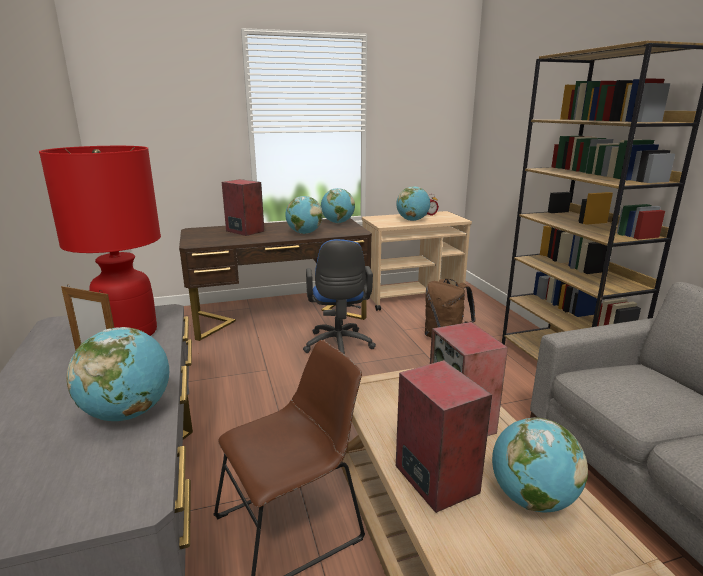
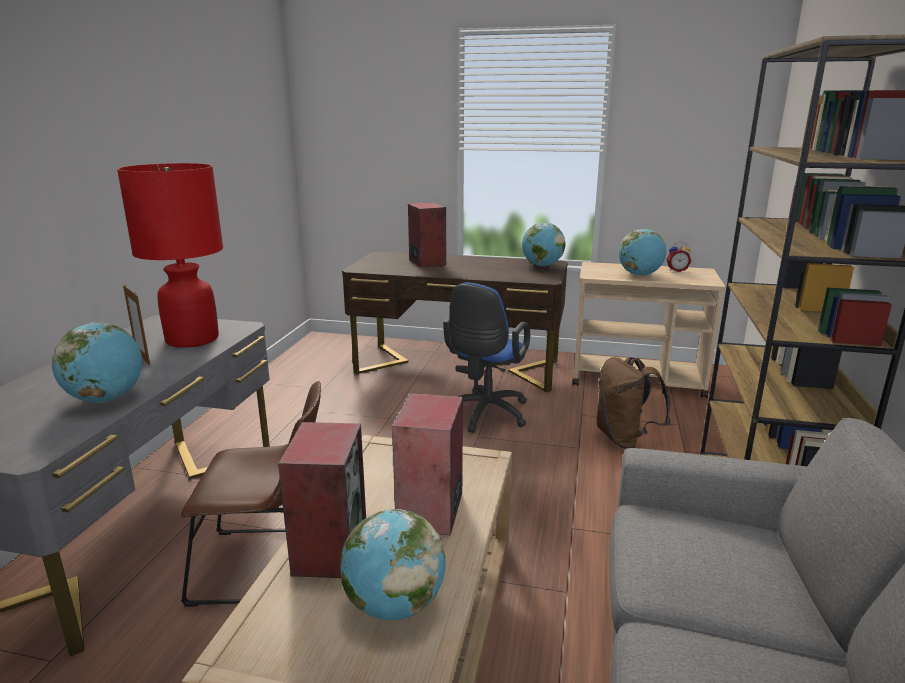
camera: 30 degrees right, 0 degrees up
globe [285,196,323,234] -> none

